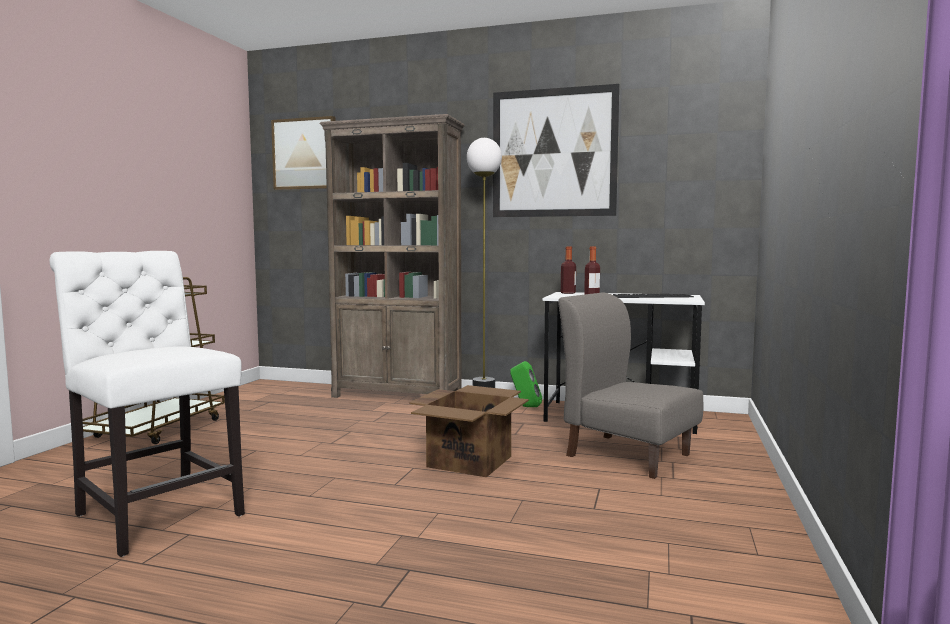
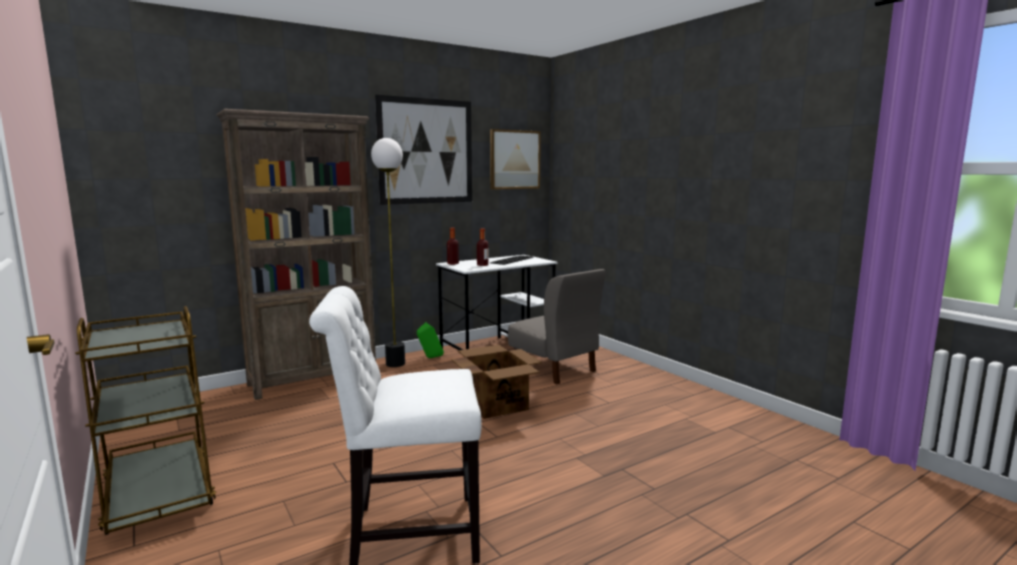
camera: 50 degrees left, 5 degrees up
picture [271,116,335,190] -> picture moved to [490,129,541,190]
grey chair [558,292,703,479] -> grey chair turned 120 degrees counterclockwise [508,269,606,384]

